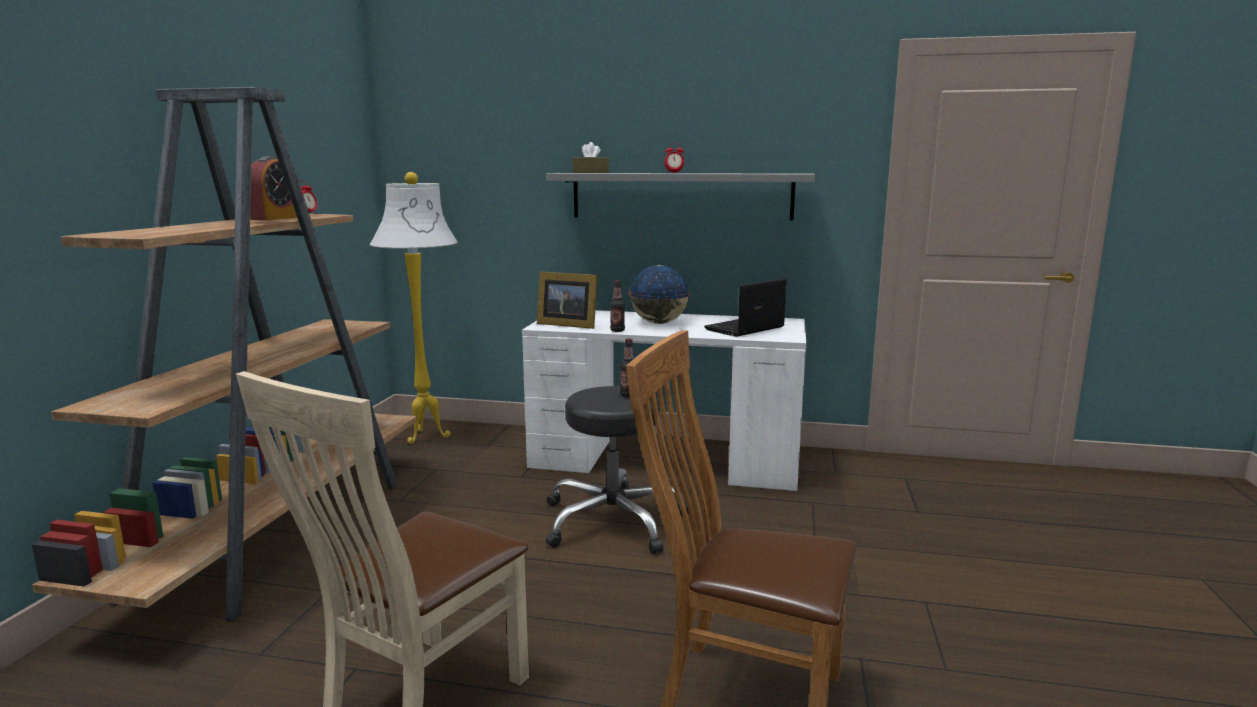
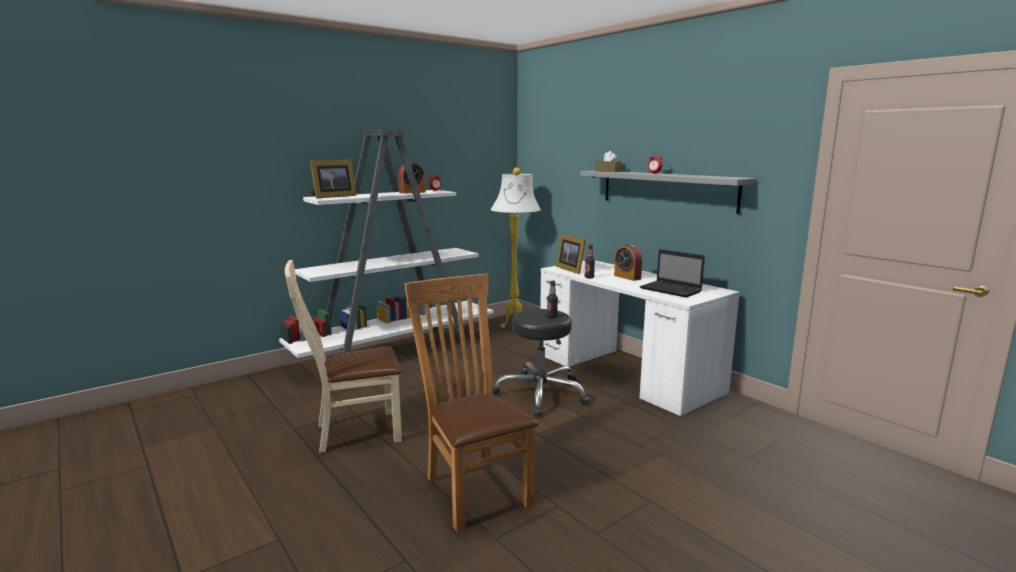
camera: 40 degrees right, 0 degrees up
brown bookcase [32,87,417,622] -> white bookcase [279,130,494,358]
globe [629,265,690,324] -> alarm clock [614,244,642,281]
laptop [704,279,787,337] -> laptop turned 135 degrees counterclockwise [640,249,705,298]
none -> picture frame [310,160,357,199]

